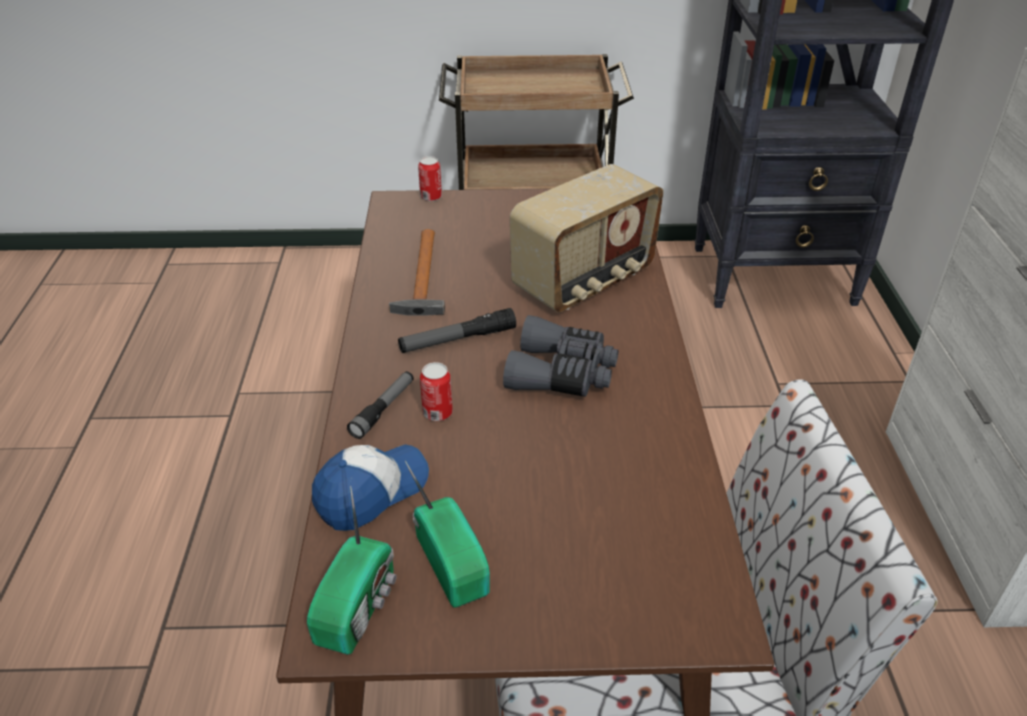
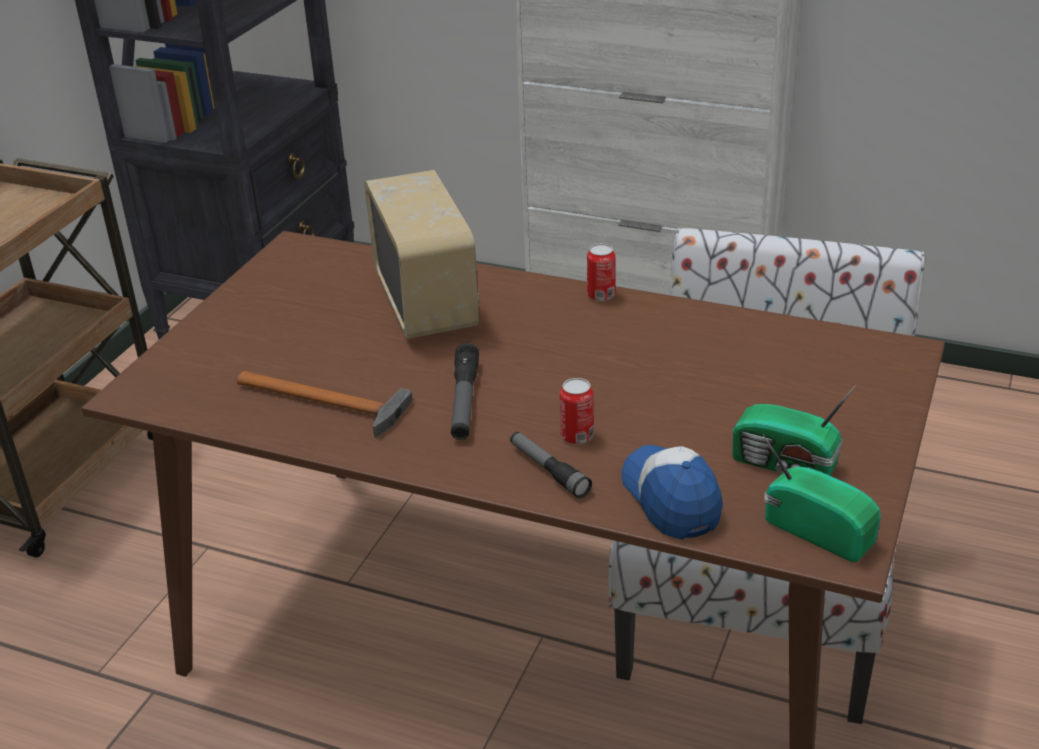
camera: 65 degrees left, 5 degrees down
radio [405,461,490,608] -> radio turned 150 degrees counterclockwise [732,385,856,476]
can [418,156,442,201] -> can moved to [587,244,616,301]
grey binoculars [503,315,618,397] -> none

